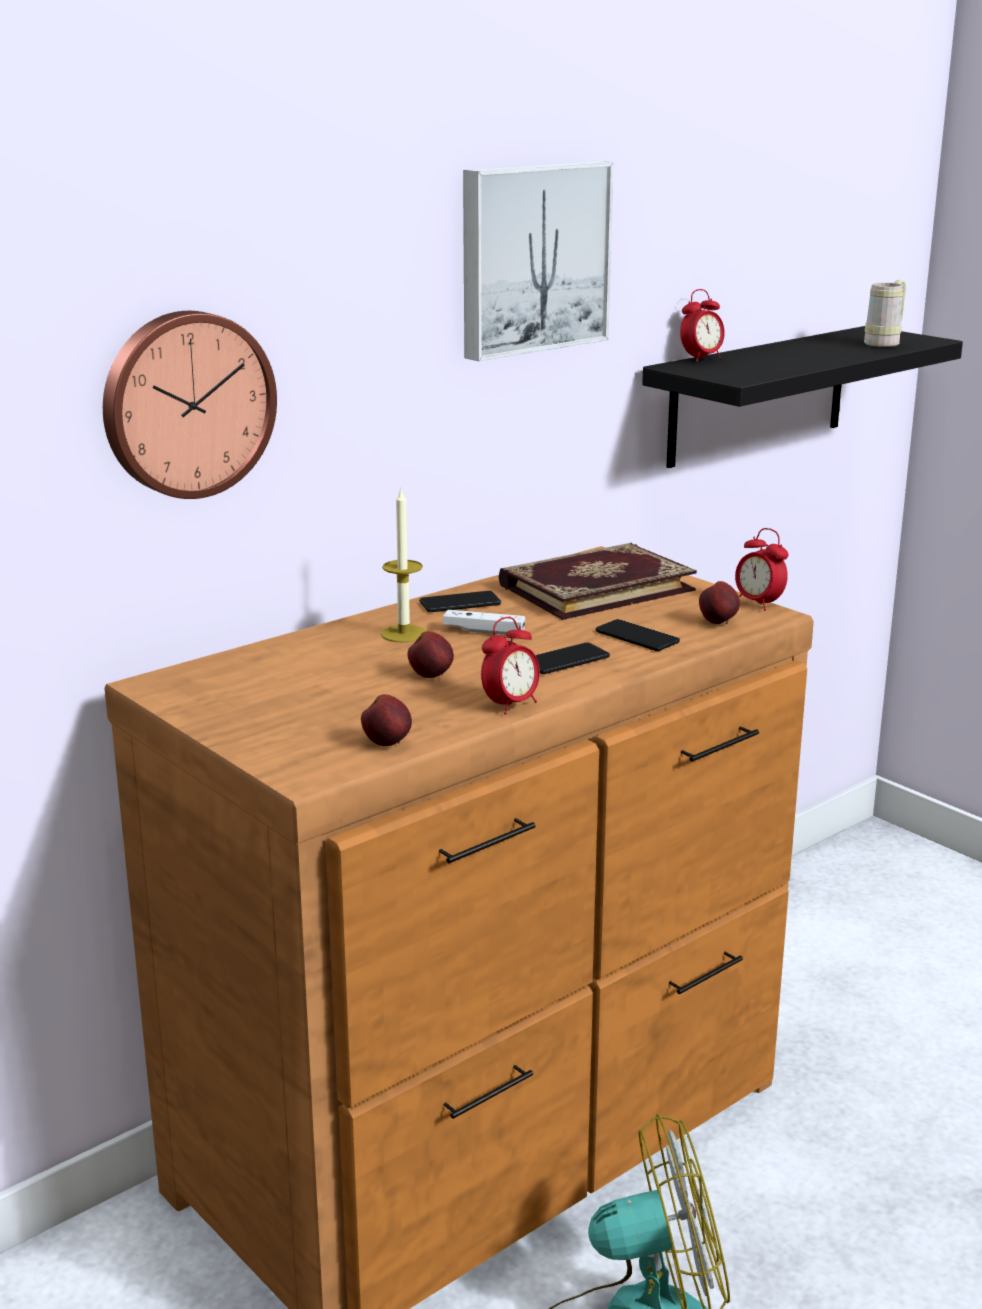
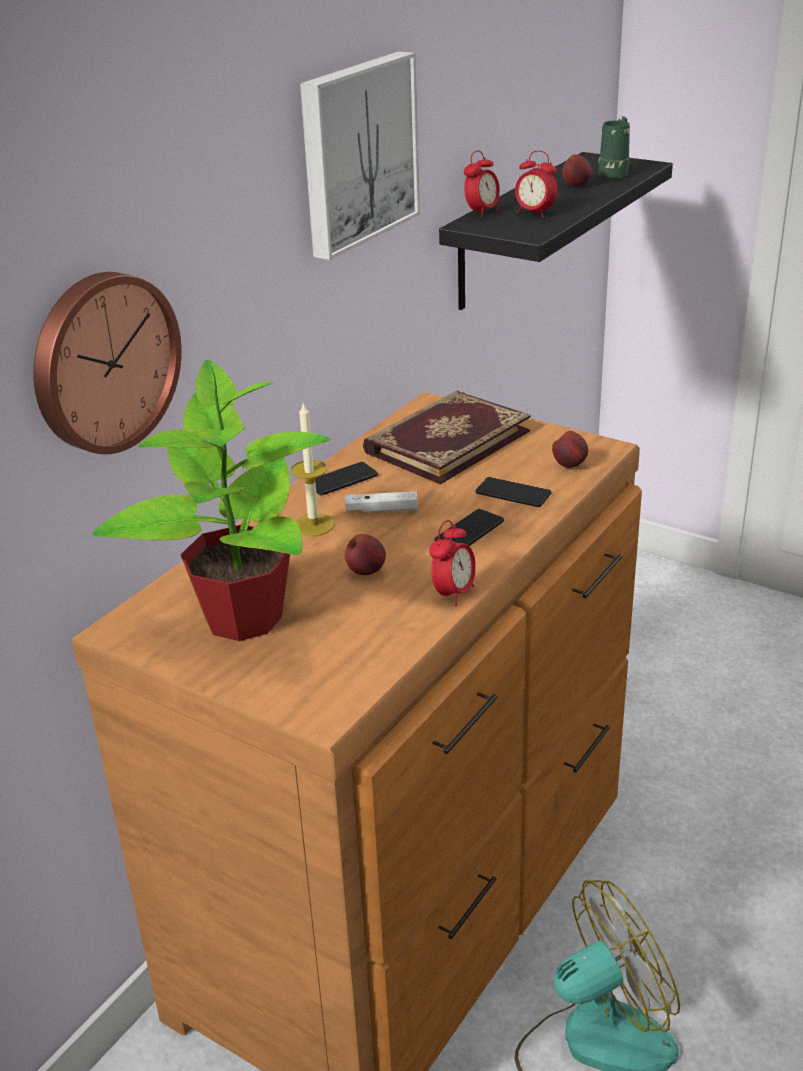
camera: 15 degrees left, 10 degrees up
apple [361,694,412,746] -> apple moved to [562,154,592,186]
alarm clock [735,528,788,611] -> alarm clock moved to [515,151,557,218]
beige mug [864,280,906,347] -> green mug [598,116,630,179]
none -> potted plant [92,360,330,641]

